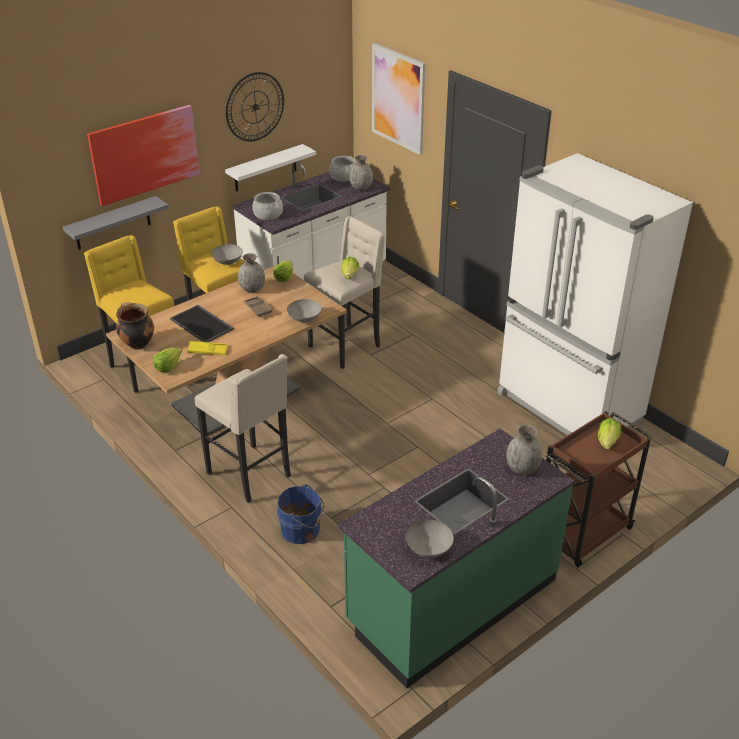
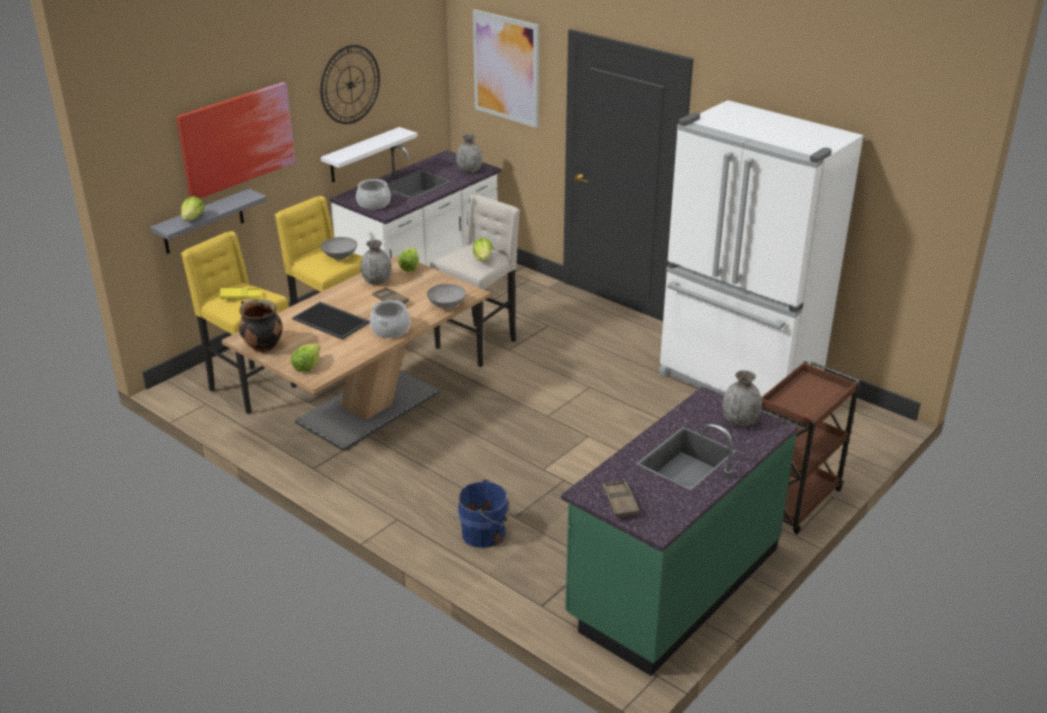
camera: 10 degrees left, 5 degrees down
yellow tray [188,341,228,355] -> yellow tray moved to [220,288,262,300]
beige stool [195,354,291,503] -> none
cooking pot [329,156,355,182] -> cooking pot moved to [370,300,410,338]
grey bowl [406,520,454,558] -> none
lettuce [598,418,621,449] -> lettuce moved to [181,196,205,221]
none -> brown tray [603,481,639,517]

